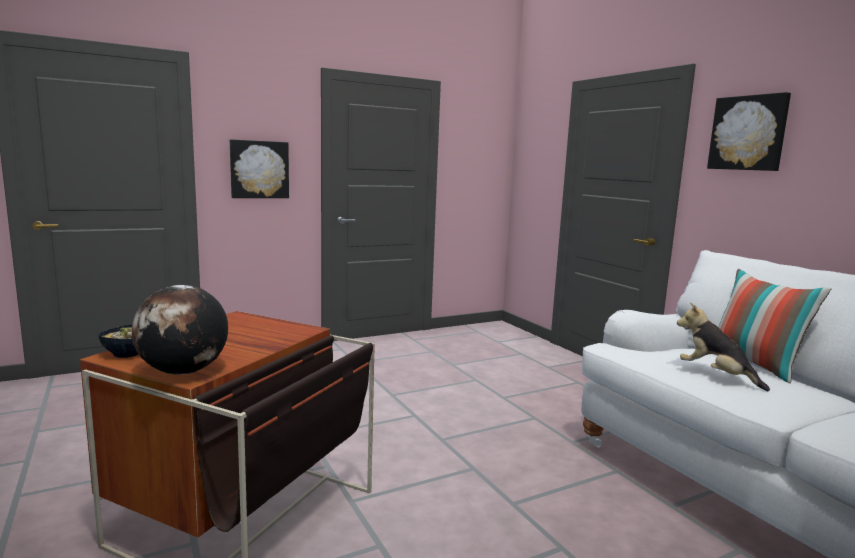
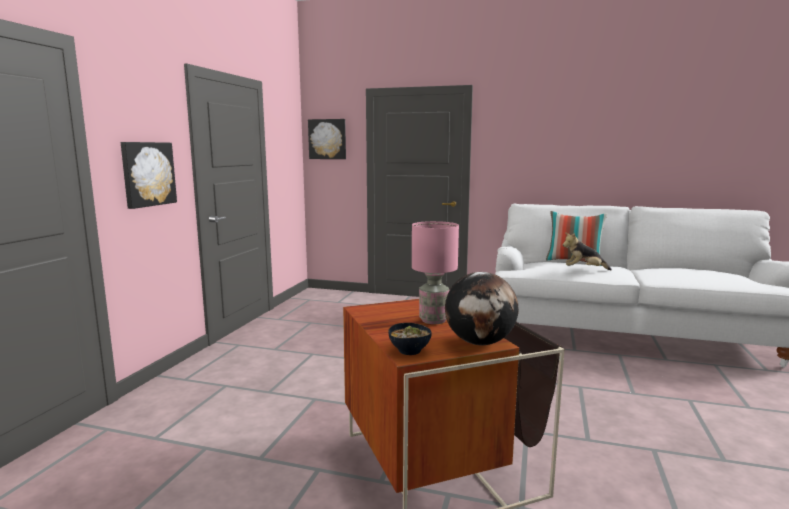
camera: 45 degrees left, 0 degrees up
picture [707,92,791,171] -> picture moved to [308,119,346,159]
none -> pink table lamp [412,221,459,324]

